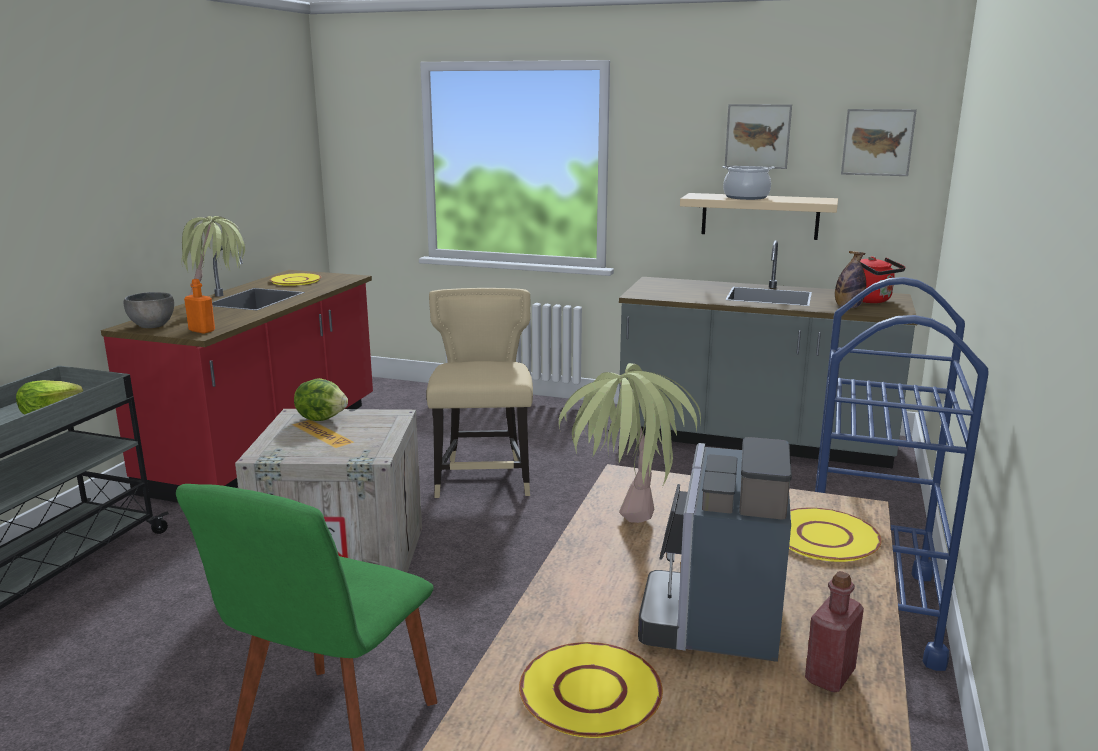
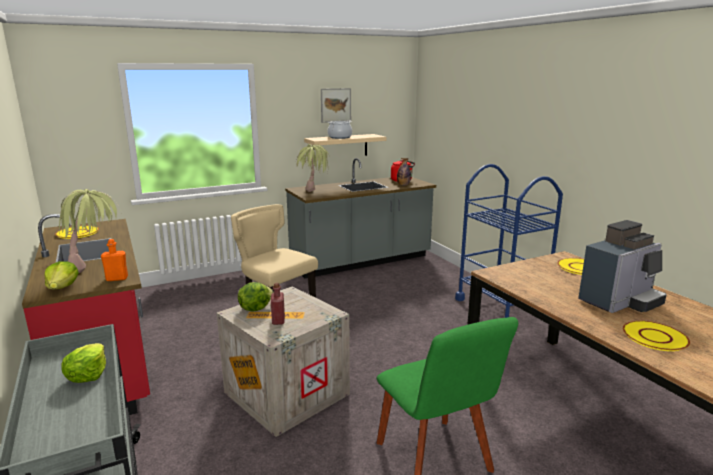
camera: 45 degrees left, 0 degrees up
grey bowl [124,292,174,328] -> lettuce [45,261,79,290]
potted plant [558,363,701,523] -> potted plant moved to [296,144,330,192]
coffee machine [638,437,792,662] -> coffee machine turned 90 degrees counterclockwise [578,220,667,313]
red bottle [805,571,864,692] -> red bottle moved to [271,283,285,325]
picture [841,109,917,176] -> none

